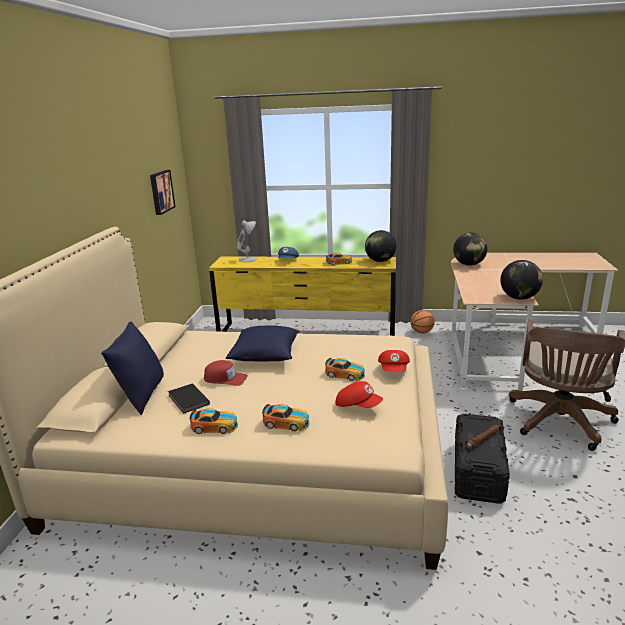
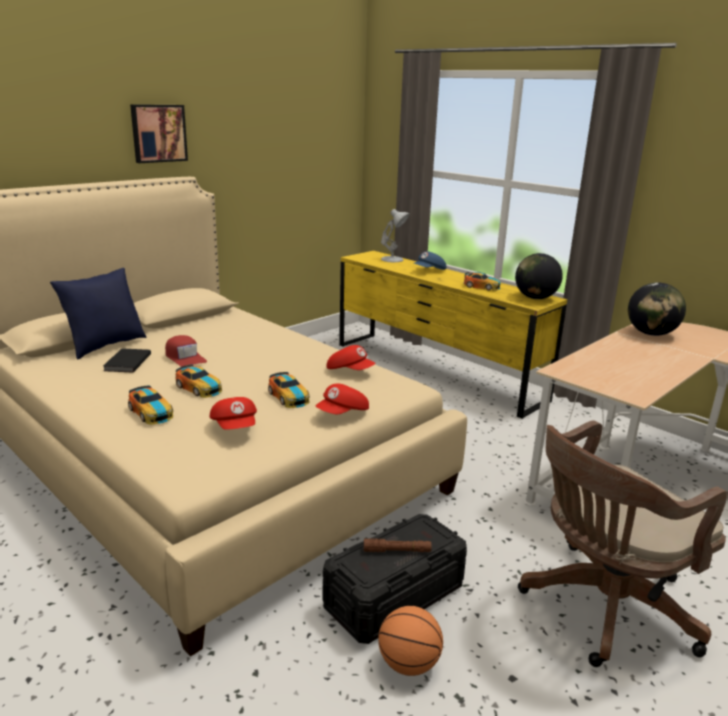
camera: 35 degrees right, 0 degrees up
picture [150,170,175,215] -> picture moved to [130,104,188,163]
toy car [190,408,238,434] -> toy car moved to [175,364,222,398]
blue pillow [226,325,299,362] -> none
basketball [410,310,435,333] -> basketball moved to [378,606,443,676]
globe [500,260,543,300] -> none
none -> red cap [327,345,376,370]

